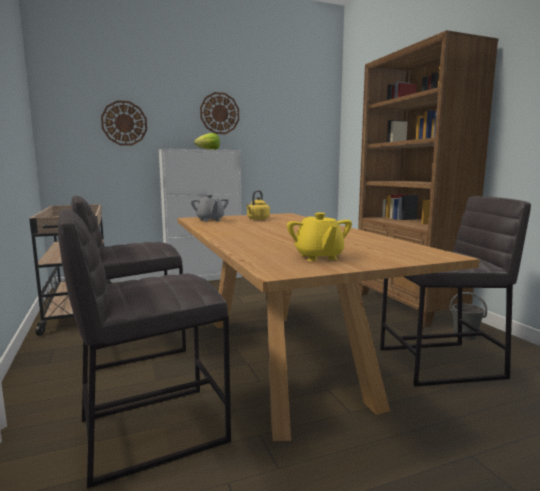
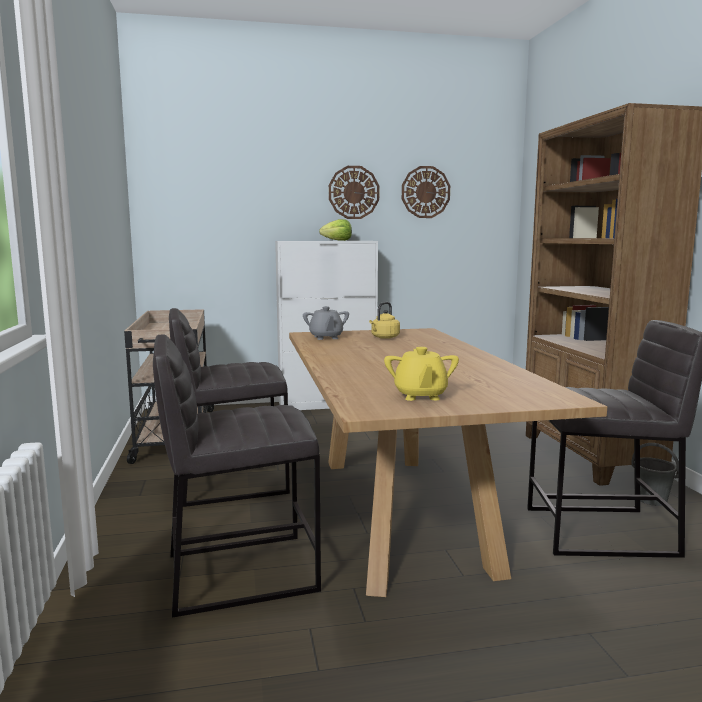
camera: 10 degrees right, 0 degrees up
wall clock [101,100,147,146] -> wall clock moved to [402,166,450,218]

